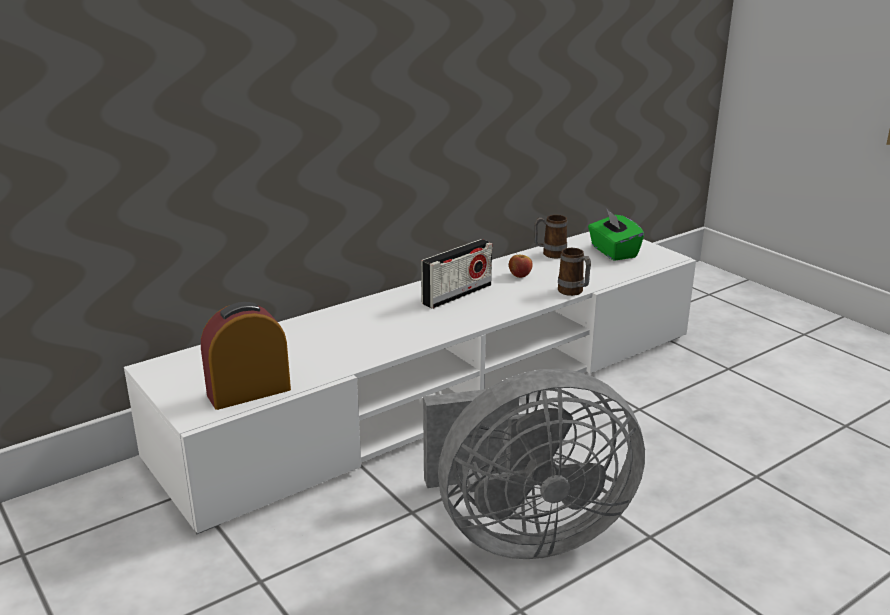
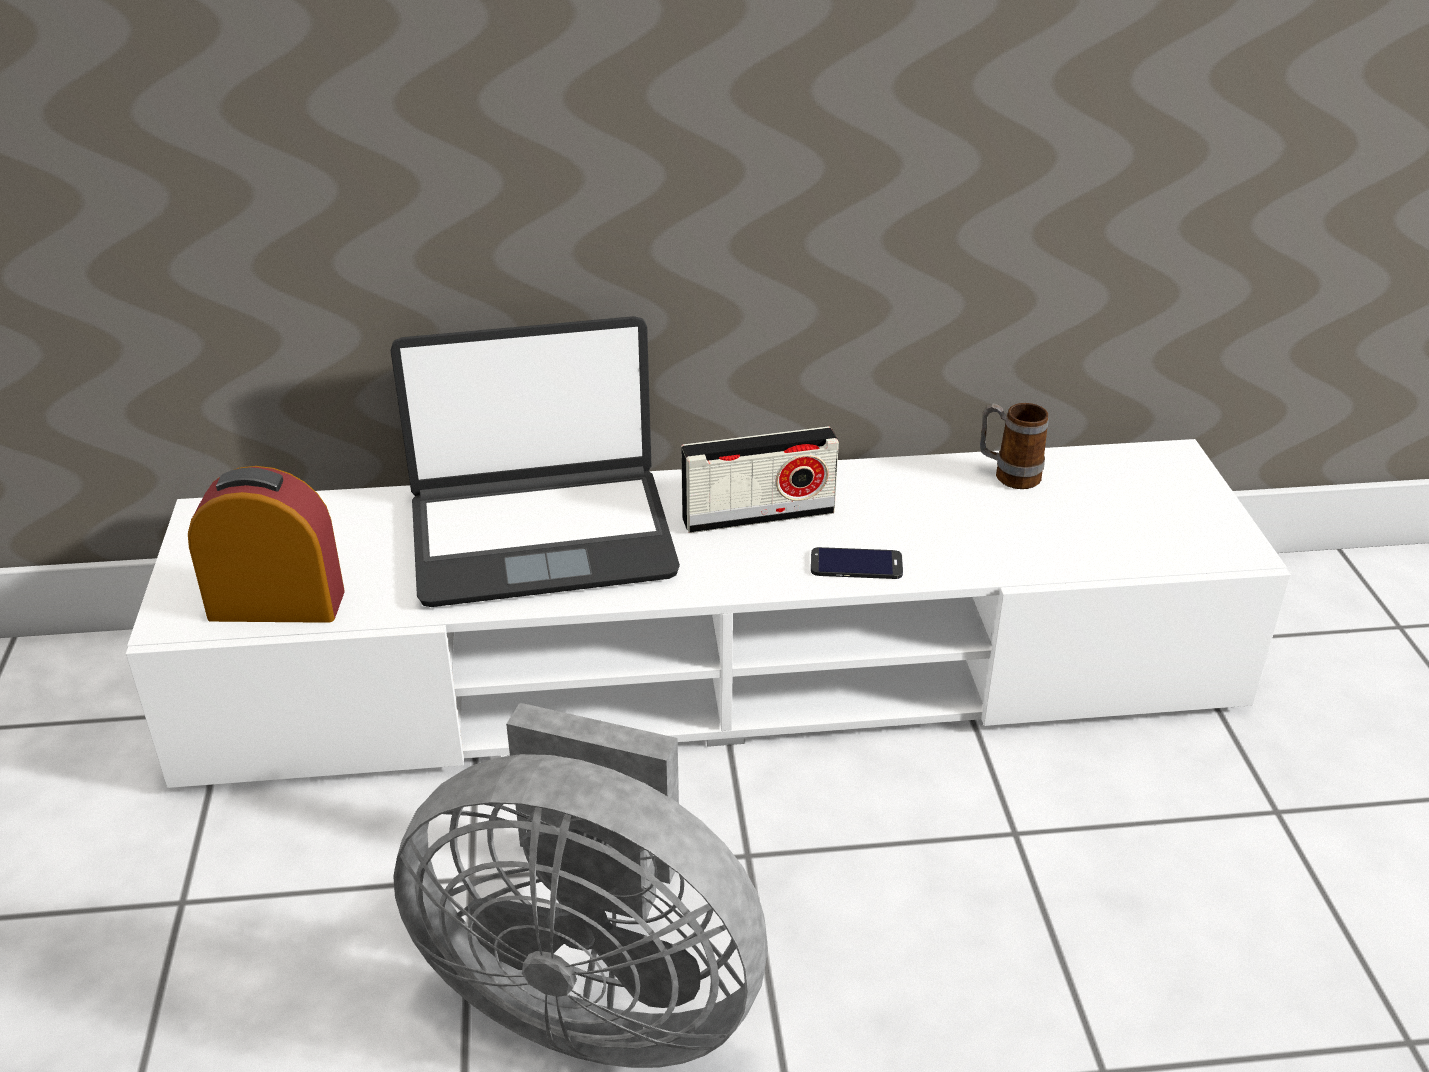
camera: 30 degrees right, 10 degrees up
apple [509,254,533,278] -> none
mug [558,248,591,296] -> none
green tissue box [588,210,644,261] -> none
none -> laptop [390,316,680,607]
none -> phone [811,547,903,579]

